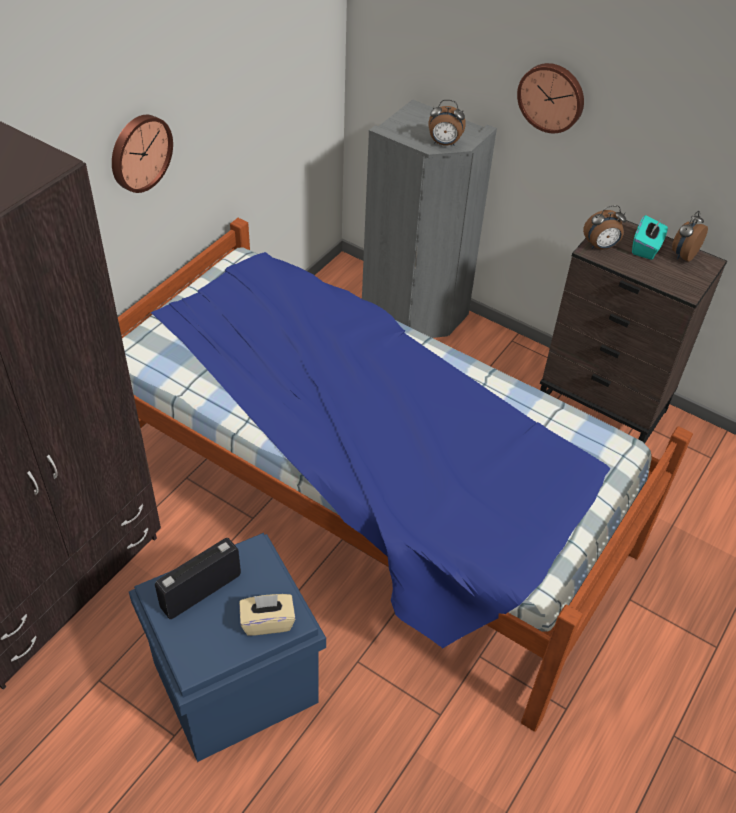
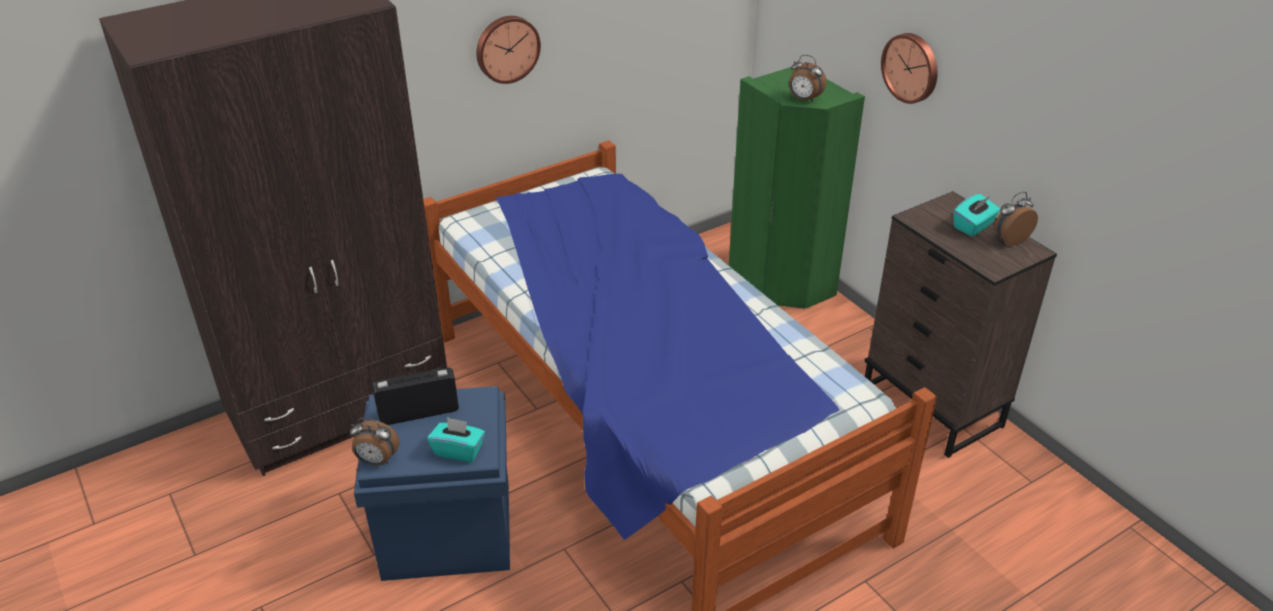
camera: 25 degrees right, 10 degrees down
beige tissue box [239,594,295,636] -> turquoise tissue box [427,417,485,462]
grey cabinet [362,99,497,338] -> green cabinet [729,67,865,309]
alarm clock [583,206,626,250] -> alarm clock moved to [350,418,400,466]

